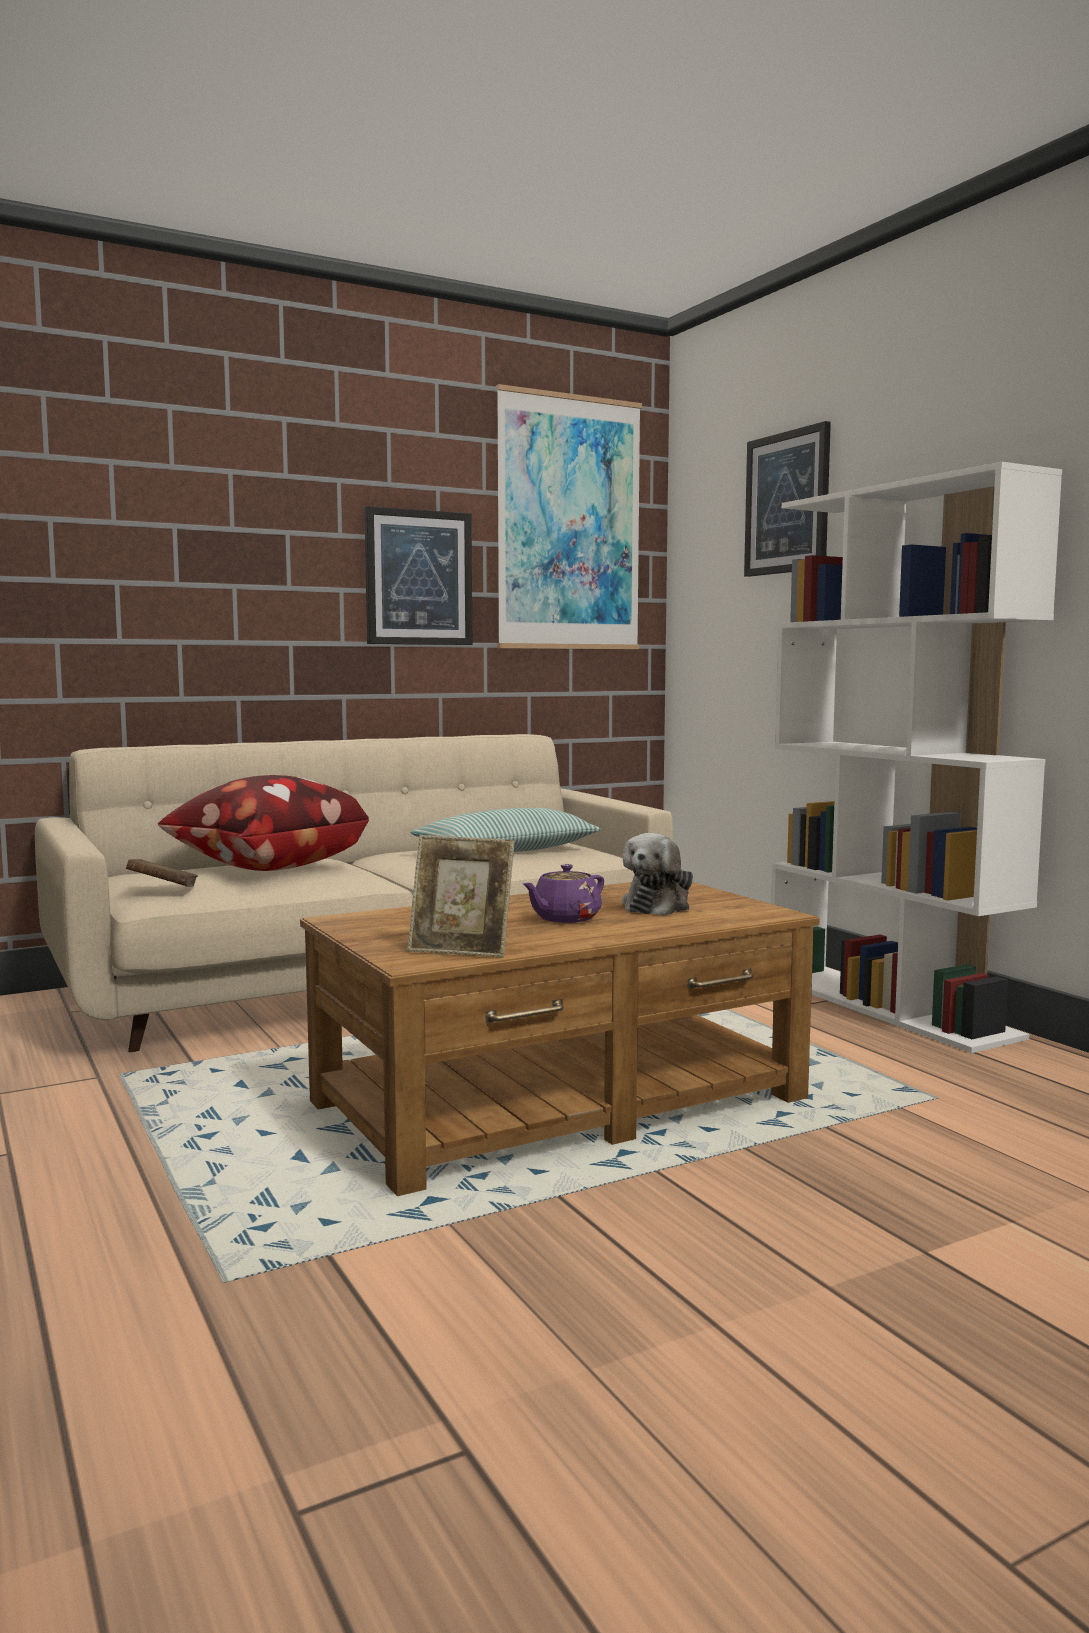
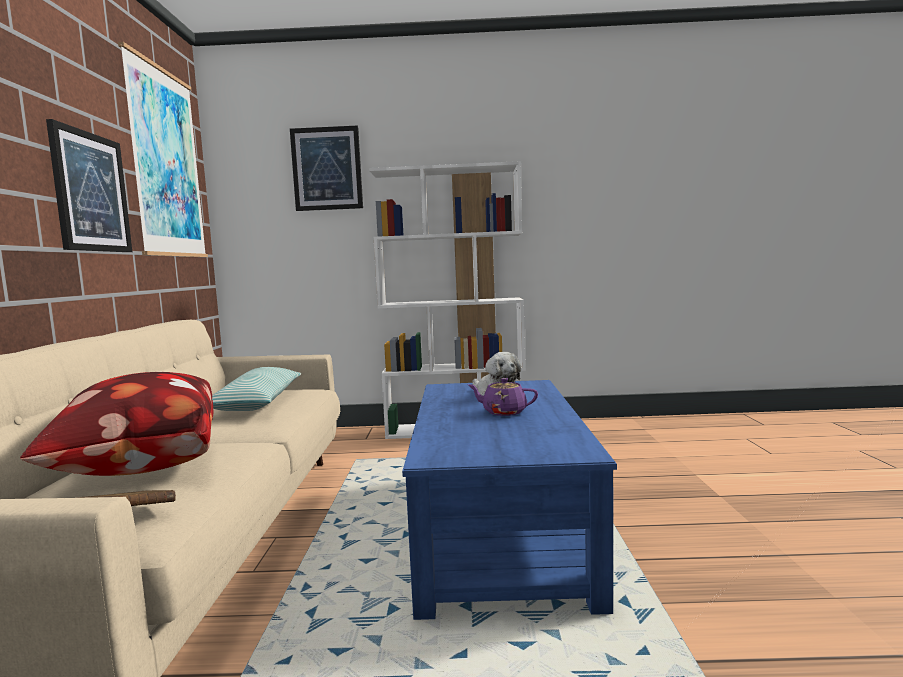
camera: 60 degrees left, 0 degrees up
brown coffee table [300,882,820,1196] -> blue coffee table [402,380,617,620]
picture frame [407,835,515,958] -> none
purple teapot [522,864,604,923] -> purple teapot turned 120 degrees clockwise [468,378,538,416]

